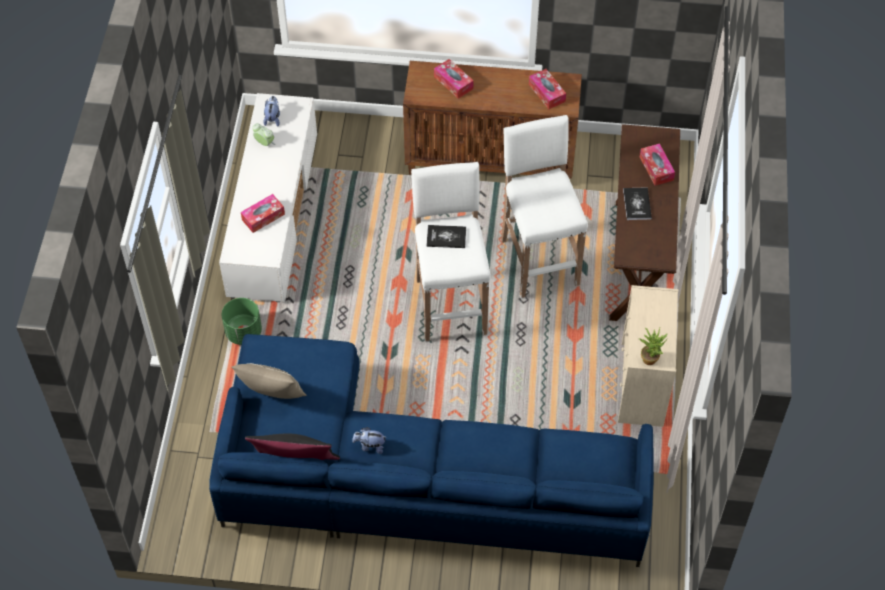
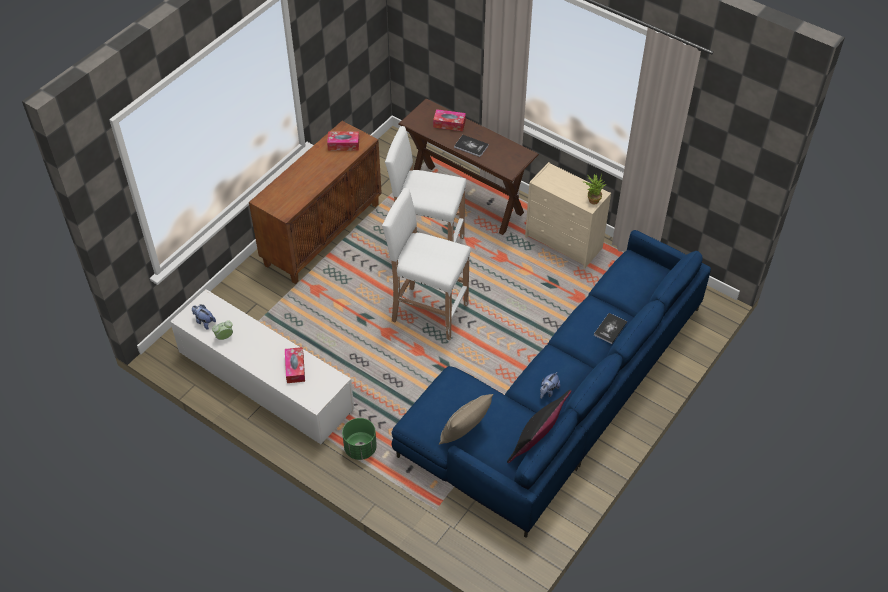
camera: 60 degrees left, 5 degrees down
book [427,225,466,248] -> book moved to [594,313,627,344]
tissue box [434,59,474,99] -> none

